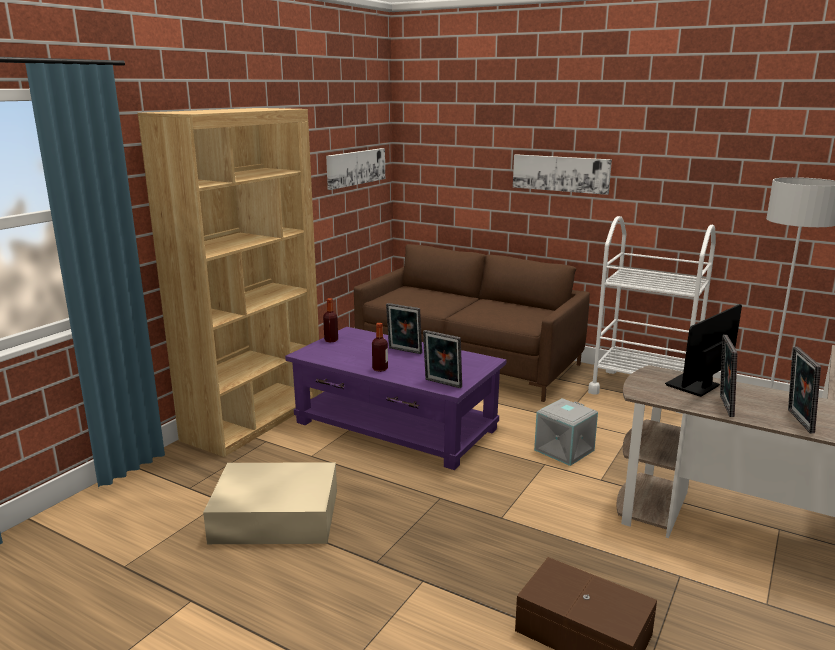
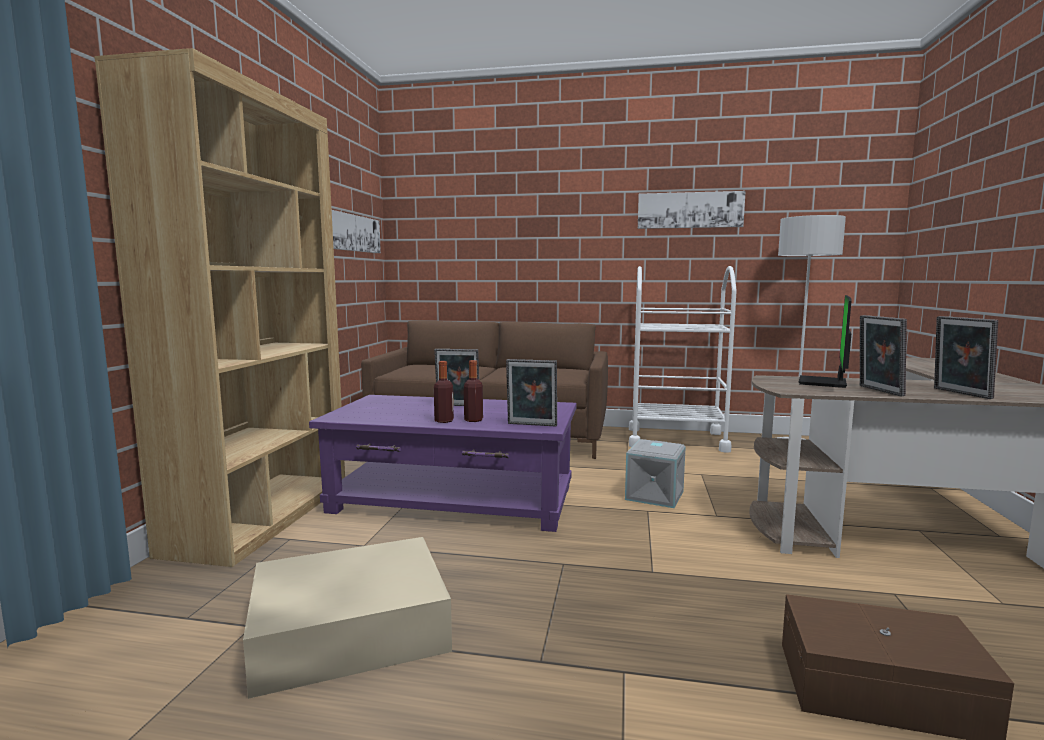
camera: 20 degrees left, 10 degrees down
bottle [323,298,338,343] -> bottle moved to [464,360,483,422]
picture [513,154,612,195] -> picture moved to [638,191,746,229]

